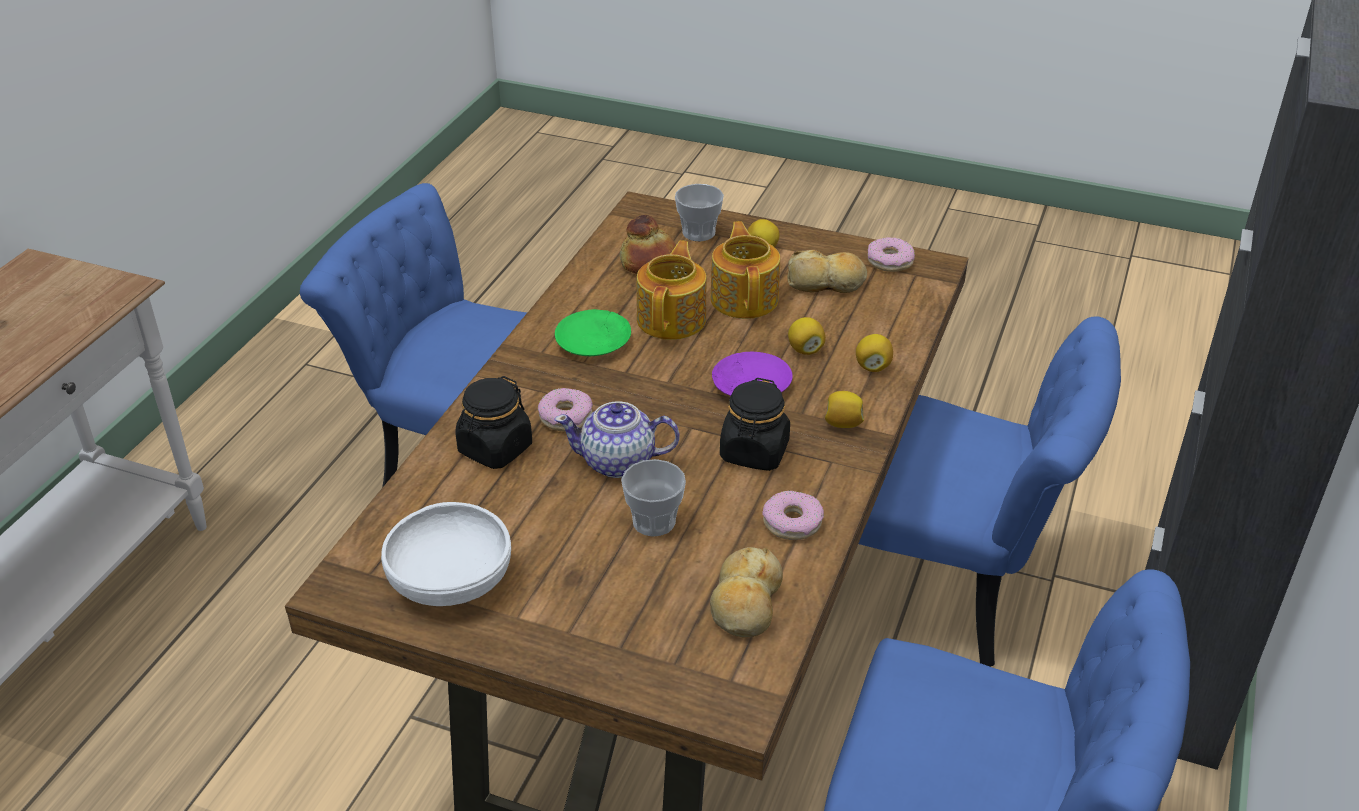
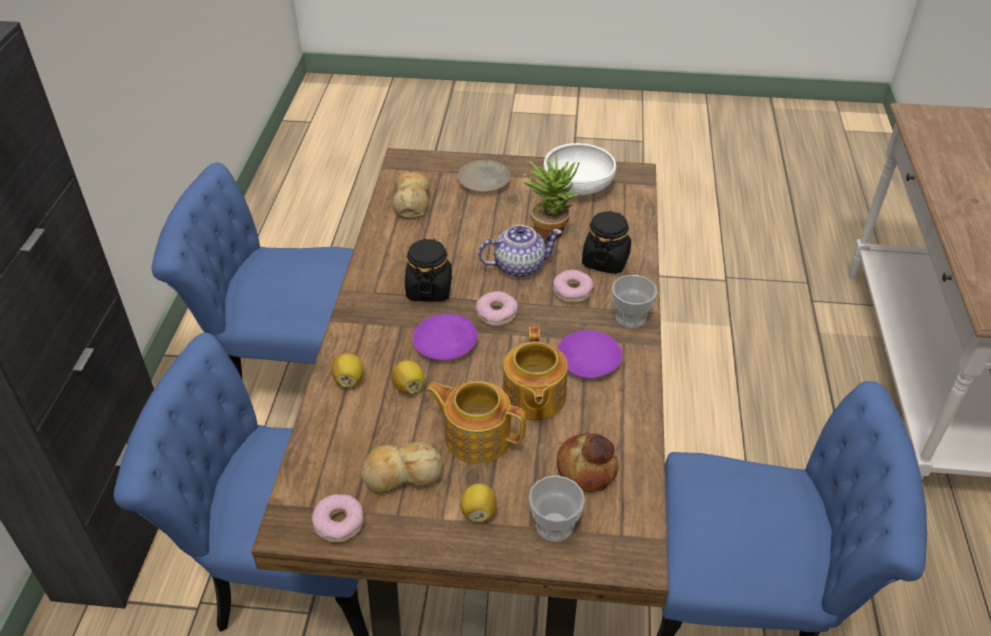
camera: 165 degrees right, 5 degrees up
green plate [555,309,631,356] -> purple plate [557,330,622,378]
cup [621,459,686,537] -> cup moved to [612,275,657,328]
teapot [711,221,780,319] -> teapot turned 135 degrees clockwise [425,381,526,464]
donut [763,490,824,540] -> donut moved to [476,291,518,326]
lemon [825,391,864,428] -> none
none -> beige plate [458,160,510,192]
none -> potted plant [521,155,579,240]

